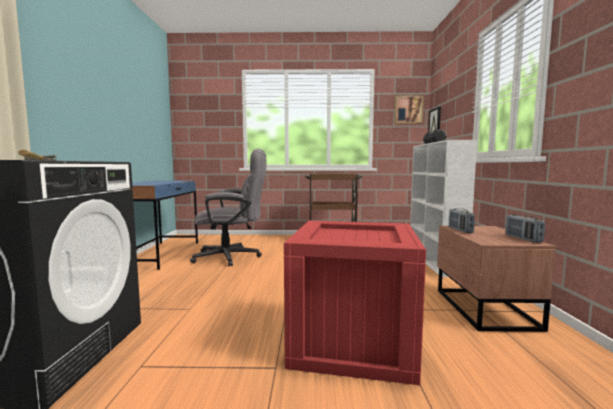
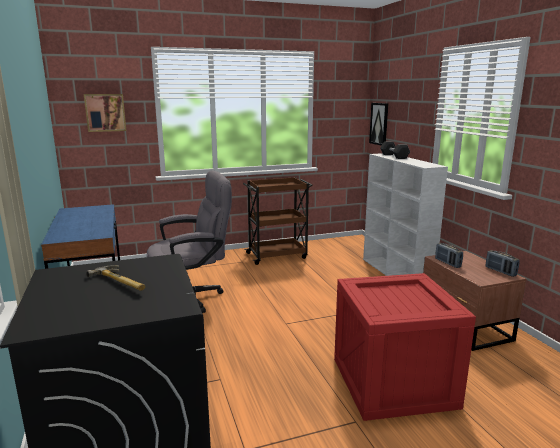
camera: 20 degrees left, 10 degrees up
picture [394,95,424,124] -> picture moved to [84,94,126,132]

